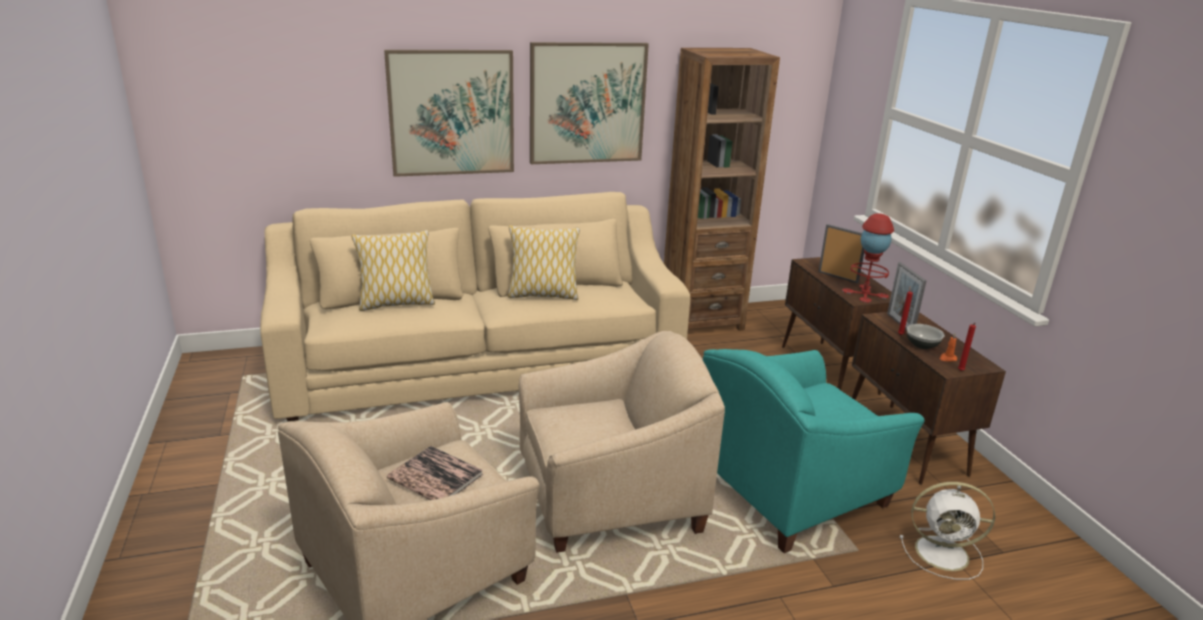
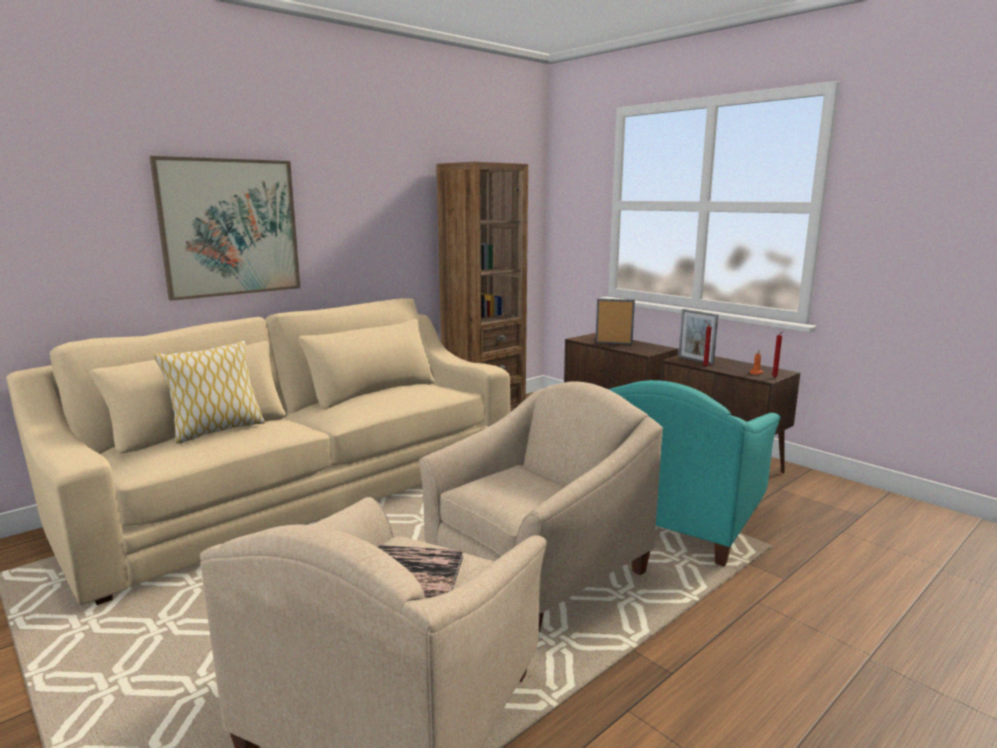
camera: 25 degrees left, 10 degrees down
pillow [508,225,580,300] -> none
picture [530,42,649,164] -> none
red table lamp [842,213,894,303] -> none
white fan [900,482,995,580] -> none
bowl [907,324,944,349] -> none

